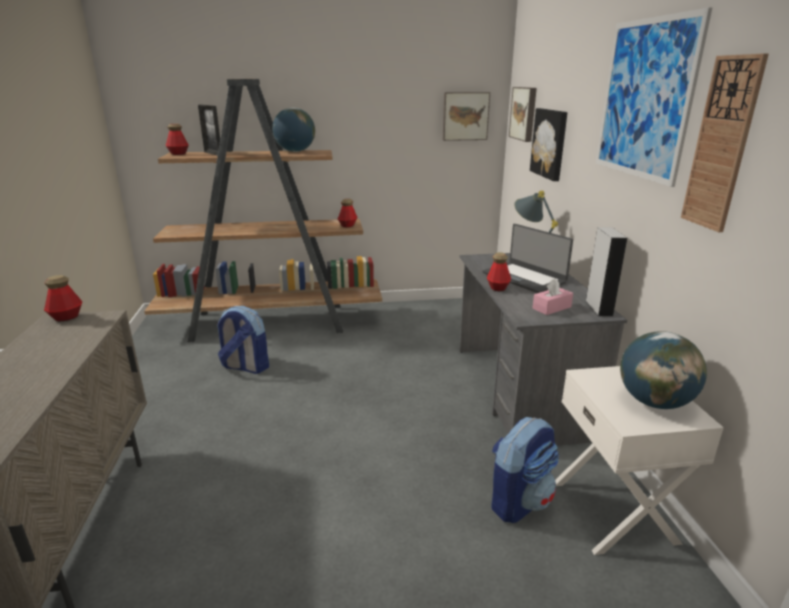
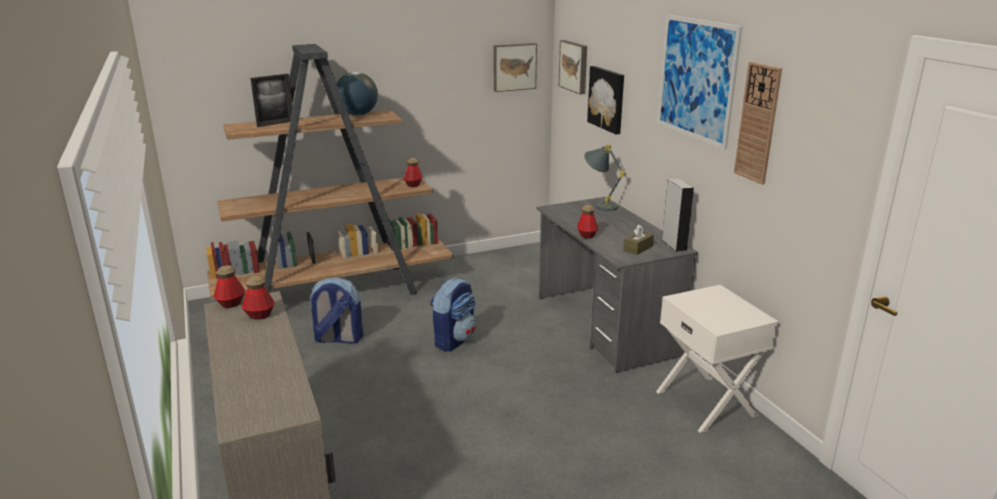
camera: 15 degrees left, 0 degrees up
bottle [166,124,189,155] -> bottle moved to [242,276,274,320]
picture frame [198,105,220,156] -> picture frame turned 75 degrees counterclockwise [250,74,293,127]
laptop [482,224,573,293] -> none
backpack [491,417,559,523] -> backpack moved to [430,278,476,351]
pink tissue box [532,279,573,315] -> brown tissue box [623,224,654,255]
globe [620,331,707,409] -> none

